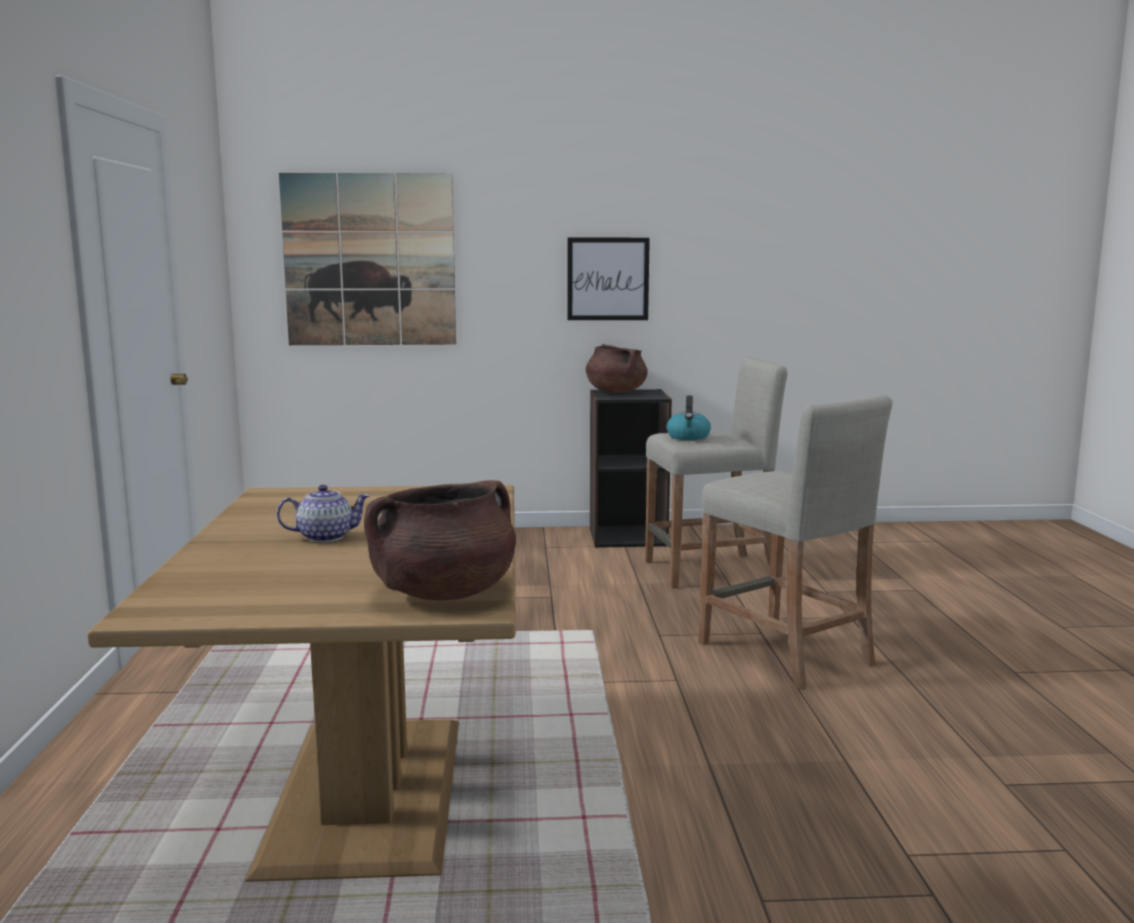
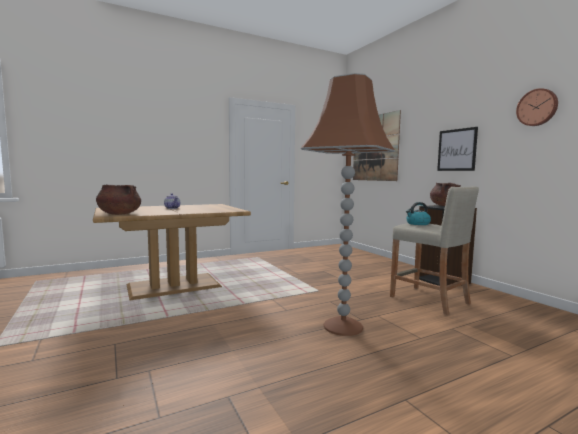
camera: 65 degrees right, 5 degrees down
beige stool [699,395,892,690] -> brown floor lamp [301,73,395,336]
none -> wall clock [516,88,558,126]

